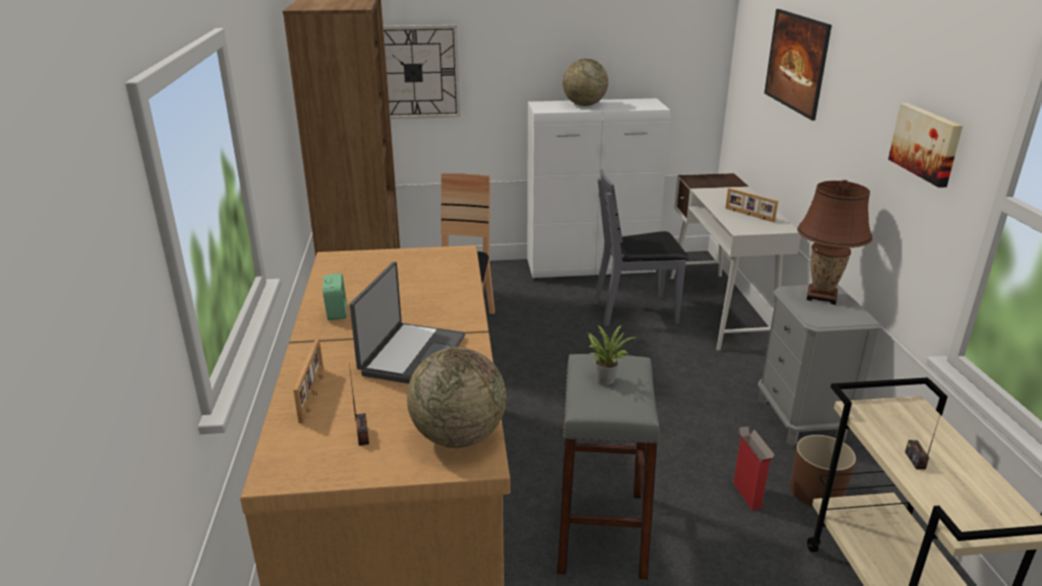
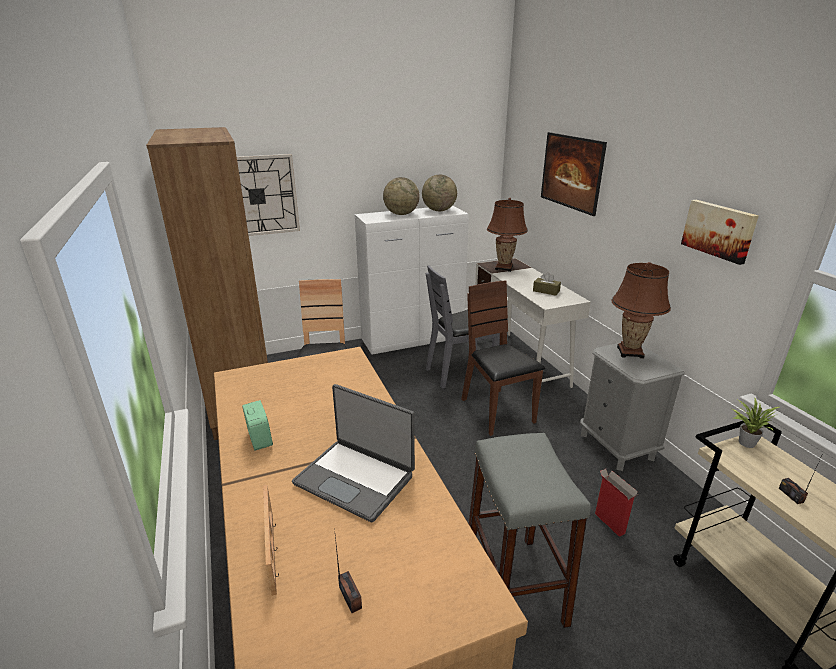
camera: 15 degrees left, 0 degrees up
laptop [350,262,465,384] -> laptop turned 120 degrees clockwise [292,384,415,523]
globe [407,347,506,448] -> globe moved to [422,175,457,211]
potted plant [588,325,637,385] -> potted plant moved to [732,398,780,448]
picture frame [725,188,778,222] -> brown tissue box [533,272,561,296]
brown planter [790,435,856,507] -> none
none -> brown chair [461,280,545,436]
none -> brown table lamp [487,198,528,272]

